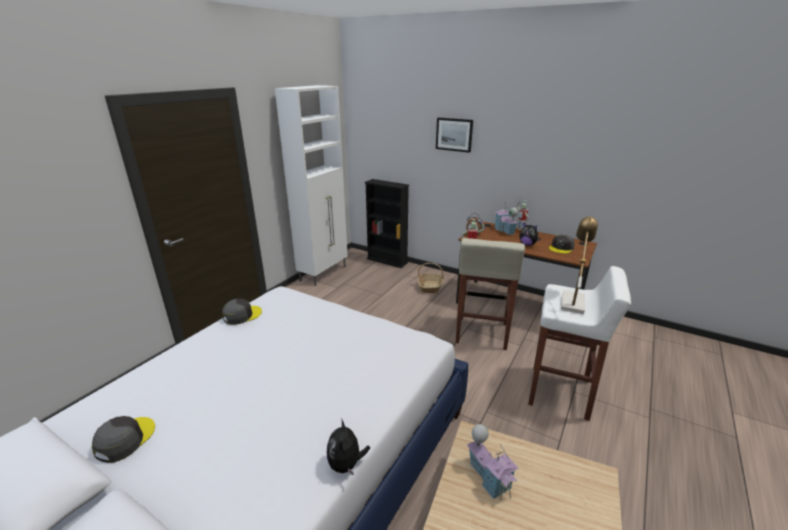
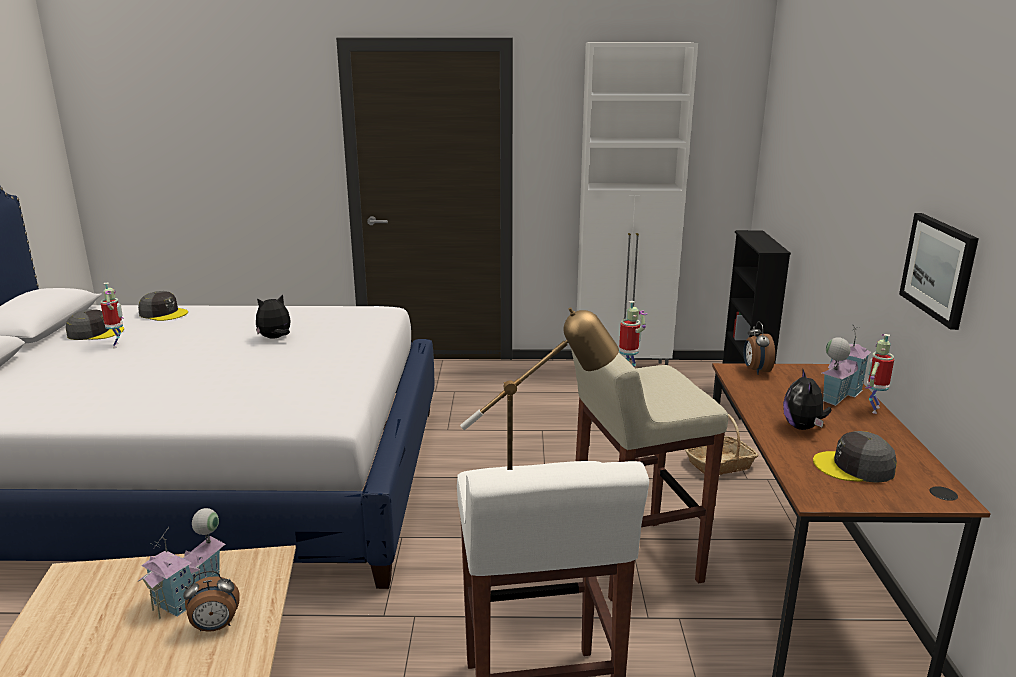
camera: 60 degrees right, 5 degrees down
grey cap [222,299,262,325] -> grey cap moved to [138,291,188,321]
plush toy [327,418,370,476] -> plush toy moved to [256,294,291,339]
picture [436,118,473,153] -> picture moved to [899,213,979,330]
none -> toy robot [101,282,124,348]
none -> alarm clock [183,571,240,632]

